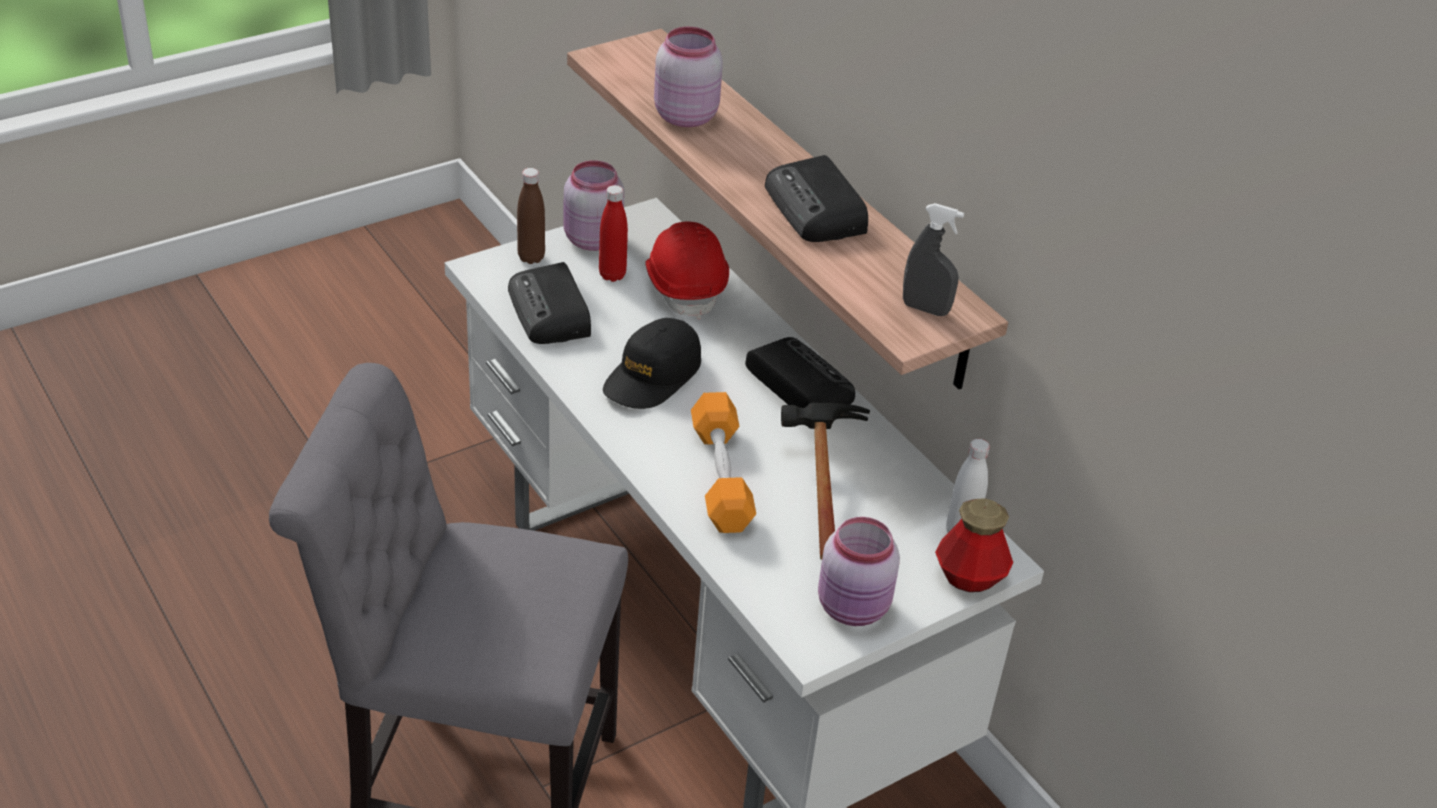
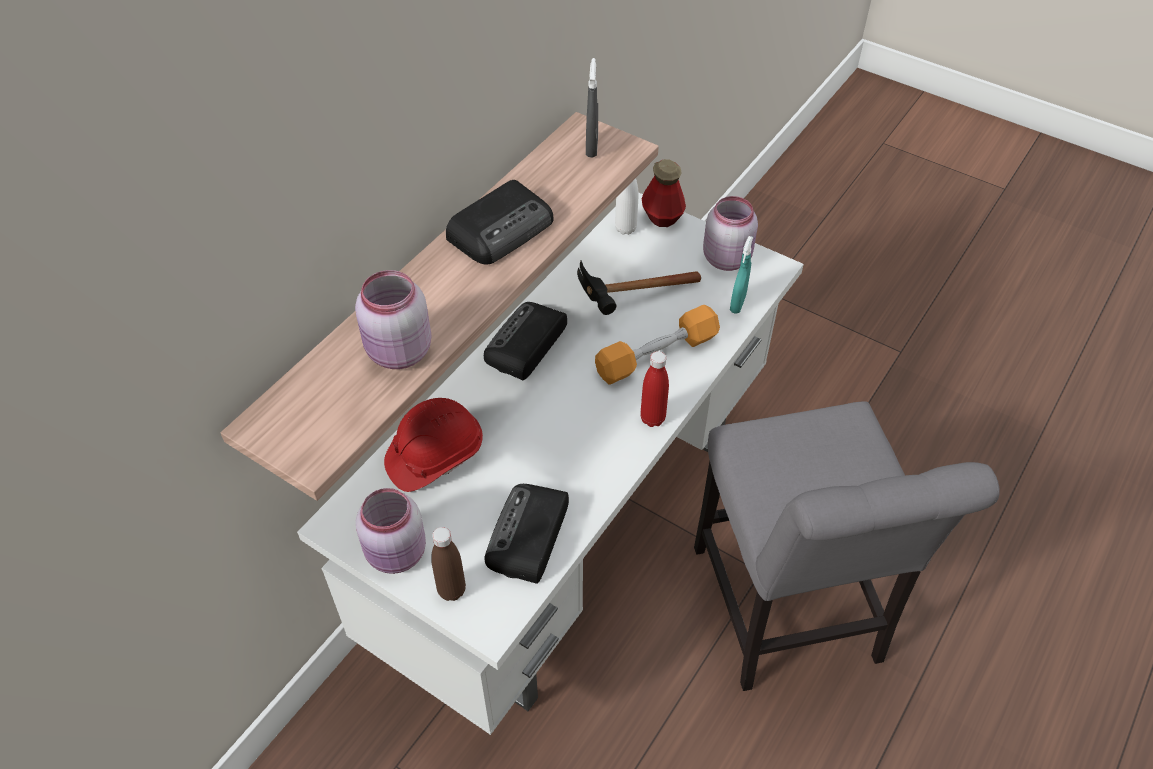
camera: 110 degrees left, 10 degrees up
radio [508,262,591,344] -> radio turned 150 degrees clockwise [484,484,569,584]
red bottle [599,185,628,282] -> red bottle moved to [640,351,669,427]
black cap [603,318,701,409] -> none
none -> turquoise spray bottle [730,236,753,314]

